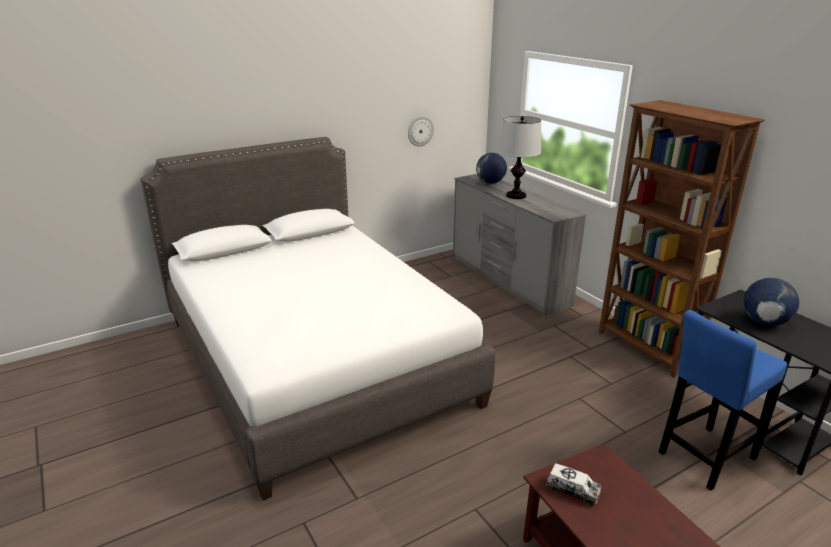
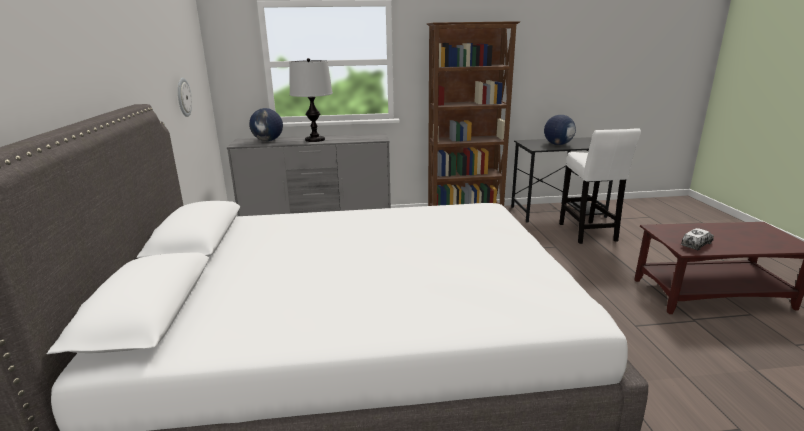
camera: 65 degrees left, 5 degrees down
blue stool [659,310,787,490] -> white stool [559,128,641,244]

